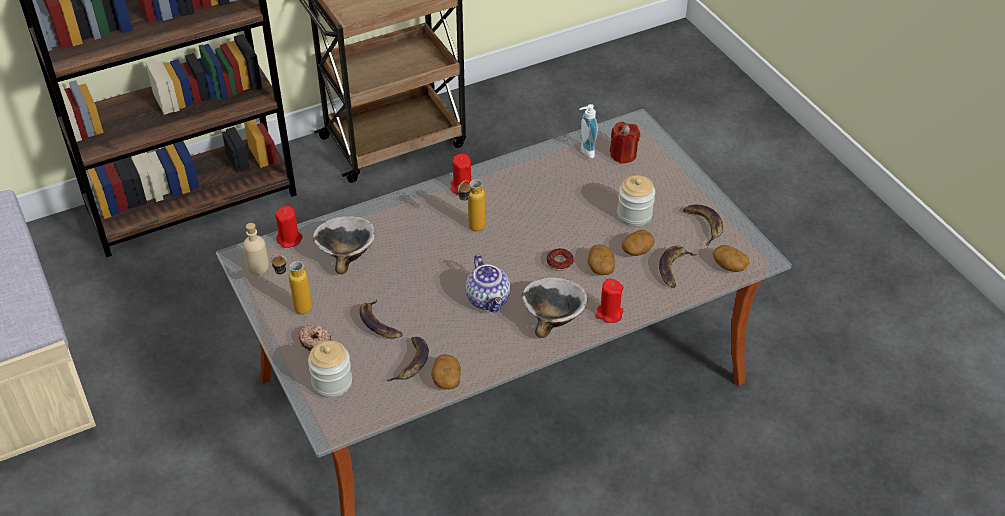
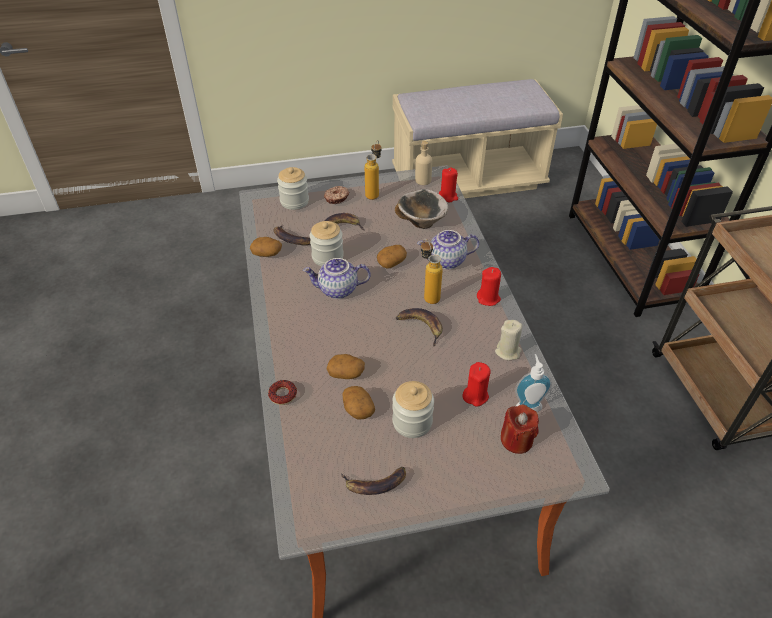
camera: 105 degrees right, 0 degrees up
bowl [522,277,587,338] -> none
donut [546,248,574,271] -> donut moved to [268,380,297,405]
red candle [596,279,623,323] -> red candle moved to [462,362,491,407]
banana [659,245,697,288] -> banana moved to [395,308,443,346]
potato [713,245,749,272] -> potato moved to [377,245,407,269]
none -> jar [310,221,344,266]
none -> teapot [417,230,479,269]
none -> beige candle [495,320,523,360]

